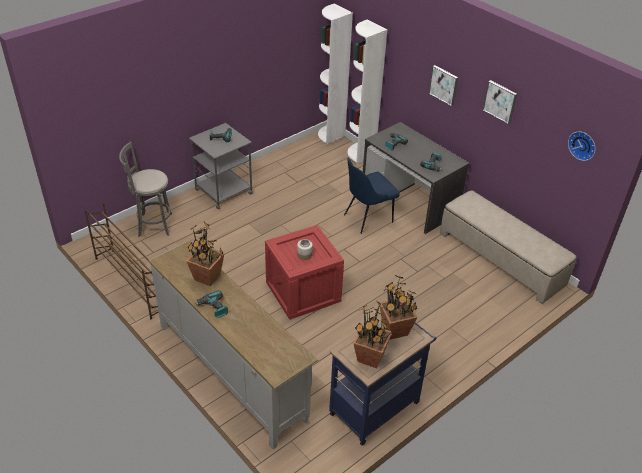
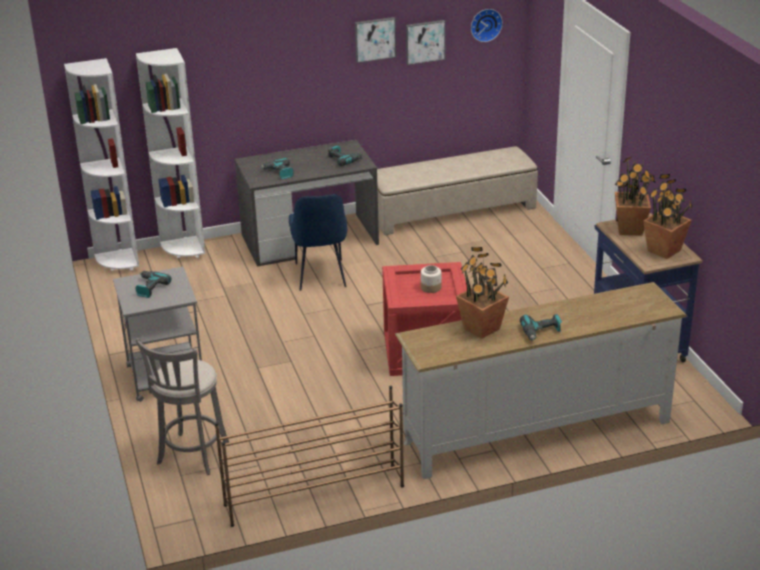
camera: 65 degrees left, 10 degrees down
picture [429,65,458,106] -> picture moved to [406,20,446,65]

